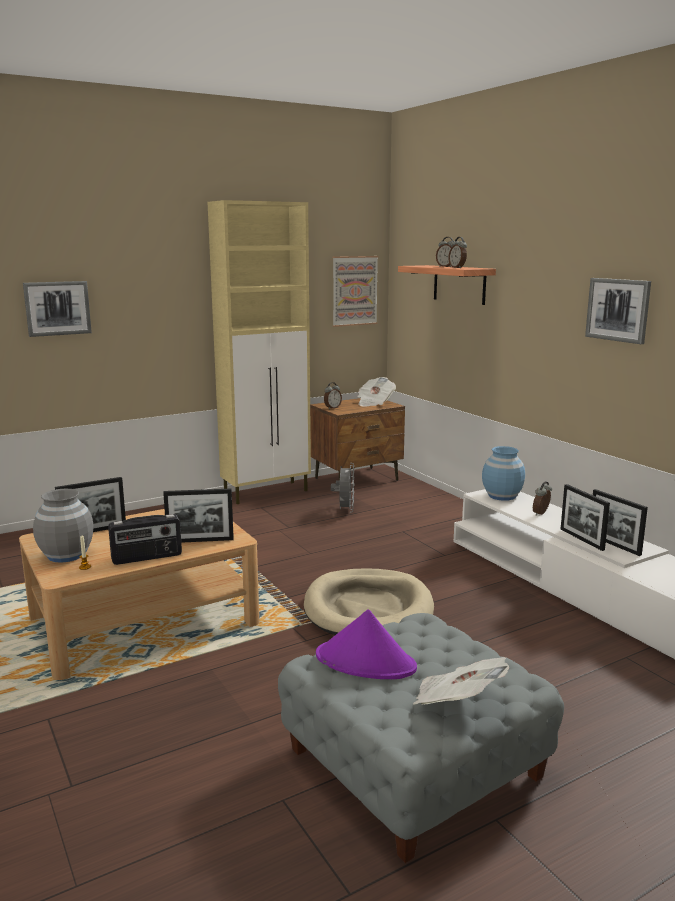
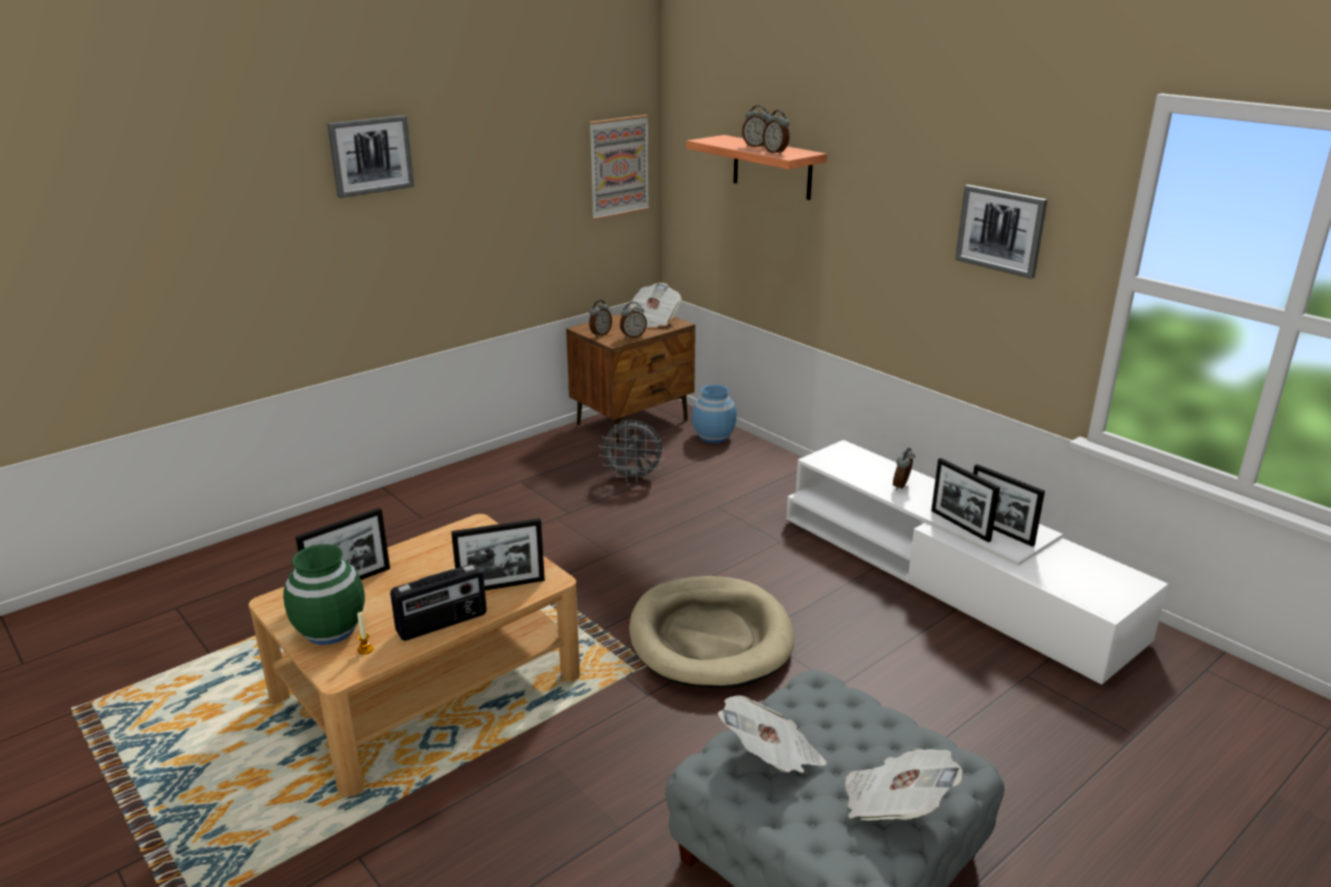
camera: 10 degrees left, 10 degrees up
picture [23,281,92,337] -> picture moved to [327,115,414,198]
grey vase [33,489,93,563] -> green vase [283,544,365,645]
beige cabinet [207,200,311,504] -> none
purple hat [316,609,417,679] -> newspaper [718,695,826,773]
grey fan [331,463,354,513] -> grey fan turned 105 degrees clockwise [599,420,664,482]
blue vase [482,446,525,501] -> blue vase moved to [692,384,737,443]
none -> alarm clock [620,302,647,339]

